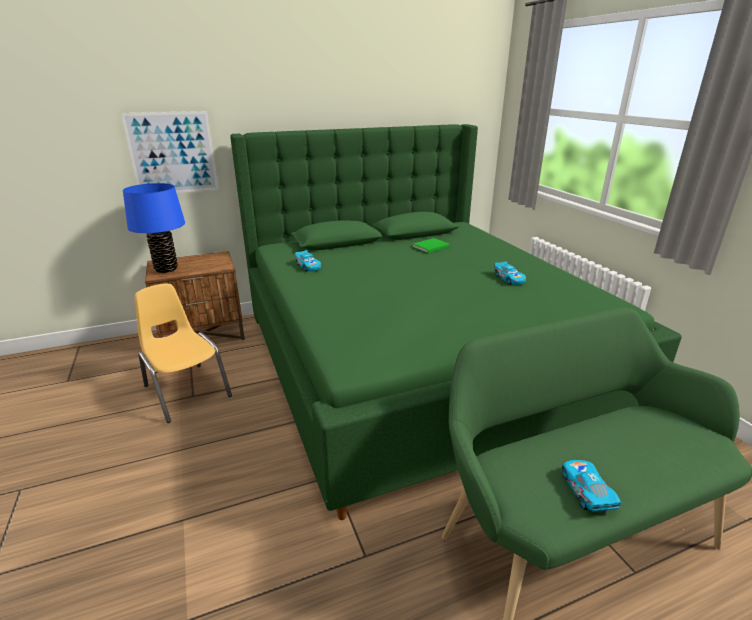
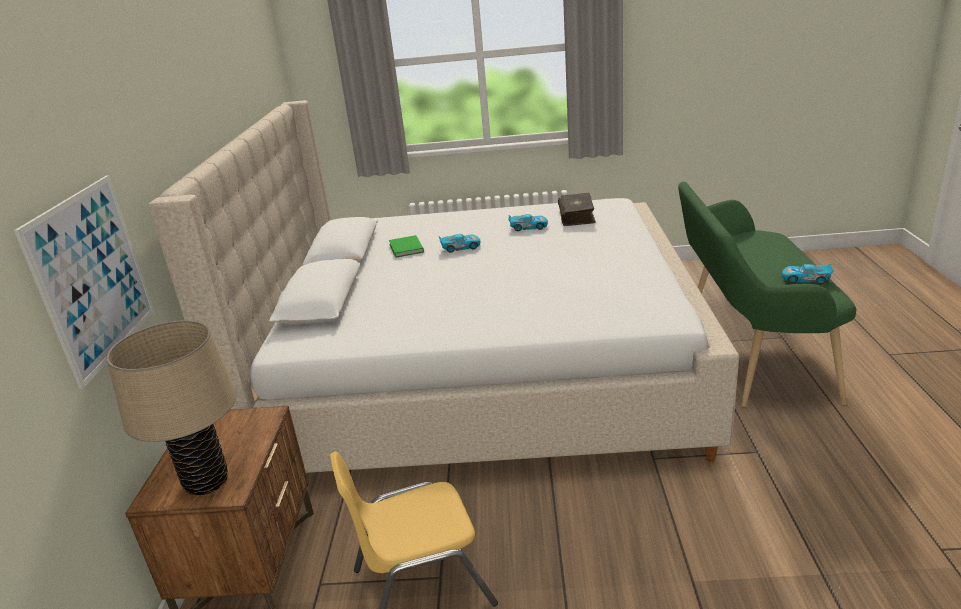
camera: 65 degrees left, 0 degrees up
blue table lamp [123,183,185,273] -> beige table lamp [107,320,237,496]
green bed [230,124,682,520] -> beige bed [149,100,739,473]
toy car [295,250,321,271] -> toy car moved to [439,234,480,253]
none -> book [558,193,596,226]

